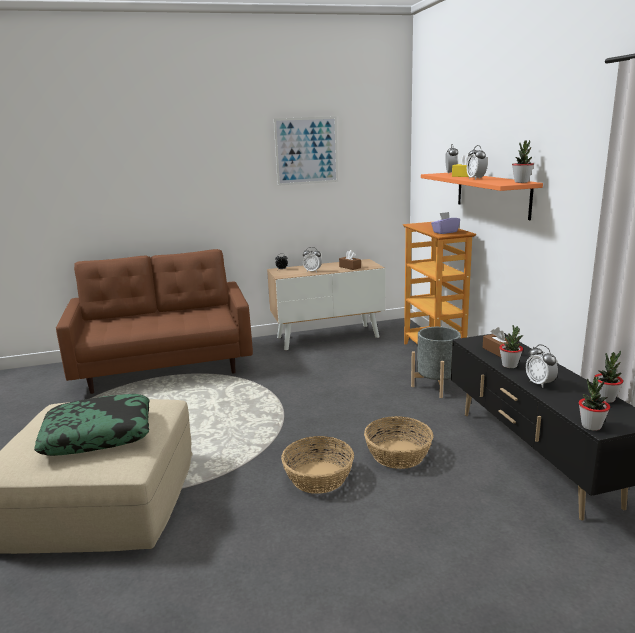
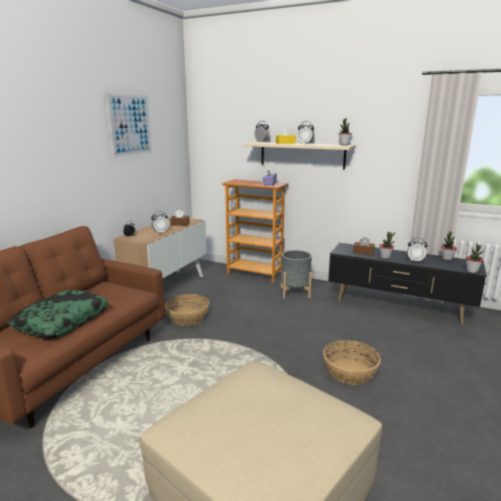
camera: 50 degrees left, 0 degrees up
pillow [34,394,150,456] -> pillow moved to [8,290,109,339]
basket [364,416,433,469] -> basket moved to [165,294,209,325]
orange shelf [421,172,543,220] -> beige shelf [243,142,356,169]

